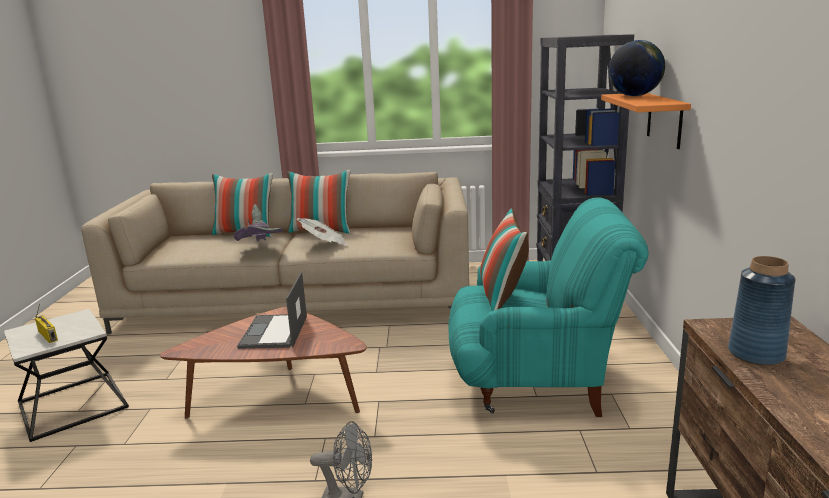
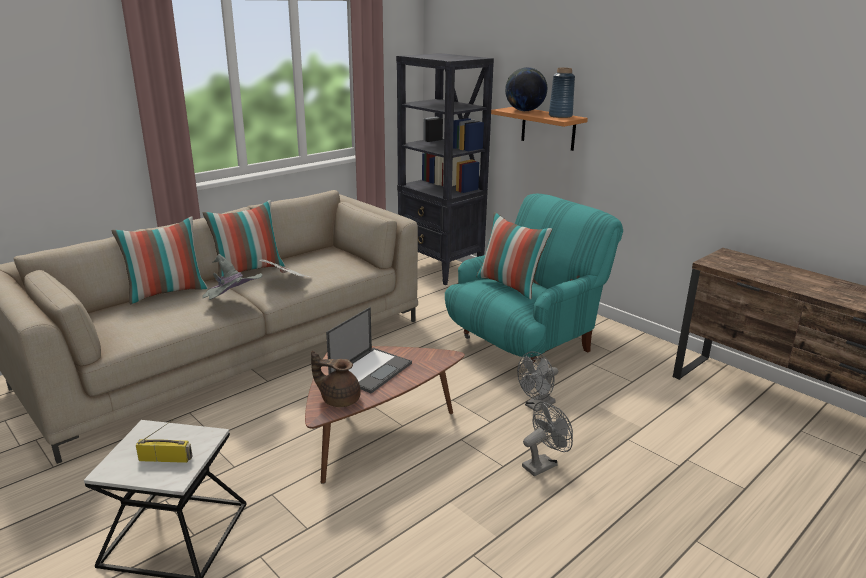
camera: 45 degrees left, 5 degrees up
laptop [237,272,307,349] -> laptop turned 105 degrees counterclockwise [326,307,412,394]
blue vase [728,256,796,366] -> blue vase moved to [549,68,575,118]
none -> brown teapot [311,351,361,407]
none -> grey fan [517,351,558,412]

